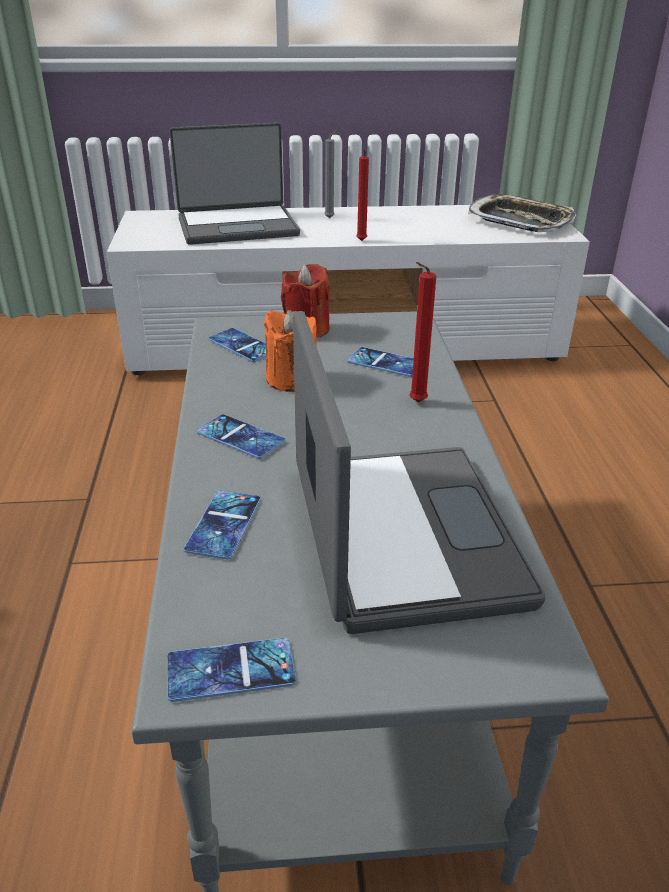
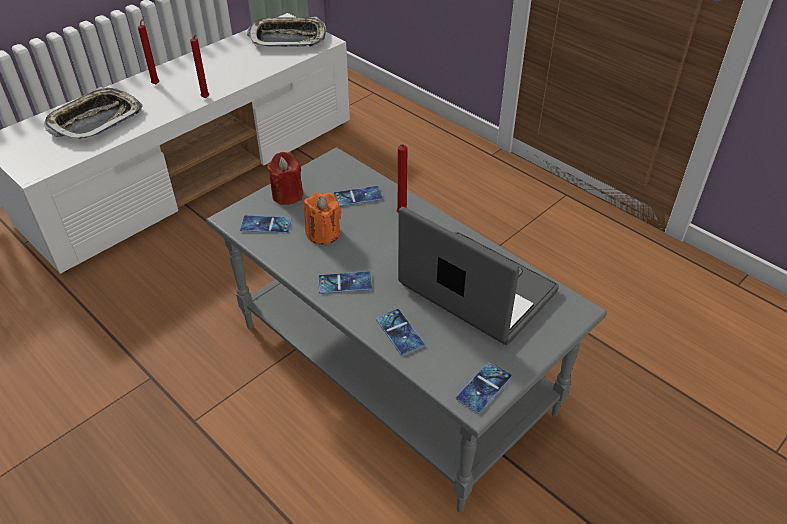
camera: 40 degrees left, 10 degrees up
laptop [169,123,300,245] -> tray [44,87,142,141]
grey candle [324,130,338,219] -> red candle [138,17,159,85]

